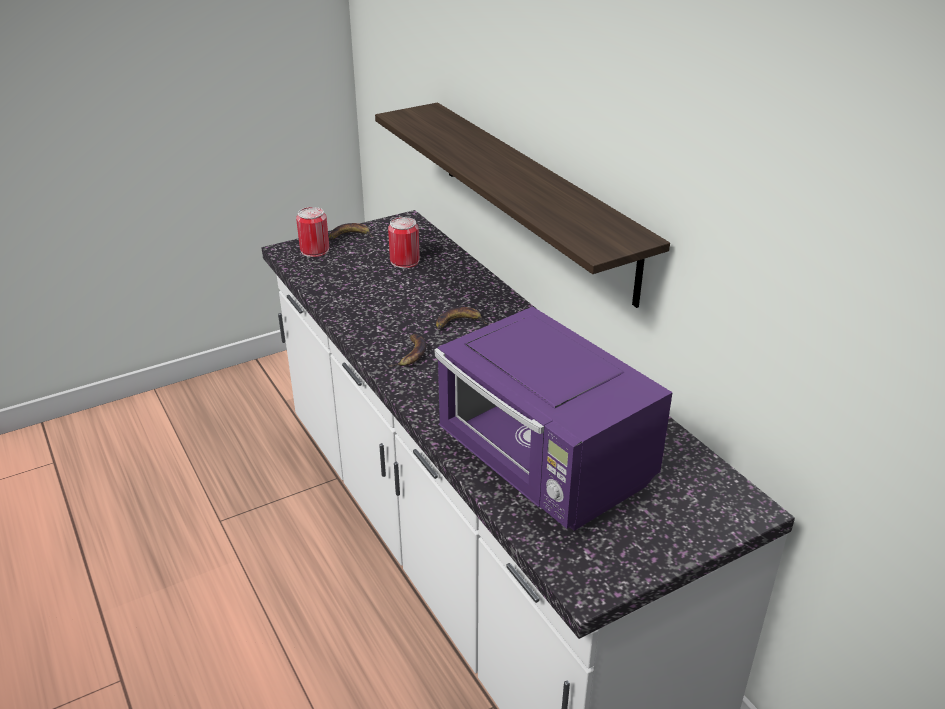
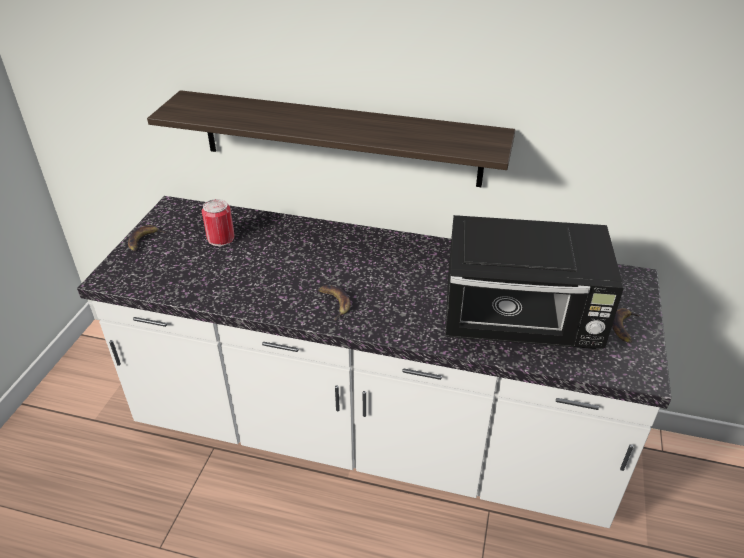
camera: 45 degrees left, 5 degrees up
can [296,207,329,257] -> none
purple microwave [435,306,673,531] -> black microwave [445,215,624,349]
banana [436,307,488,329] -> banana moved to [612,308,640,343]

